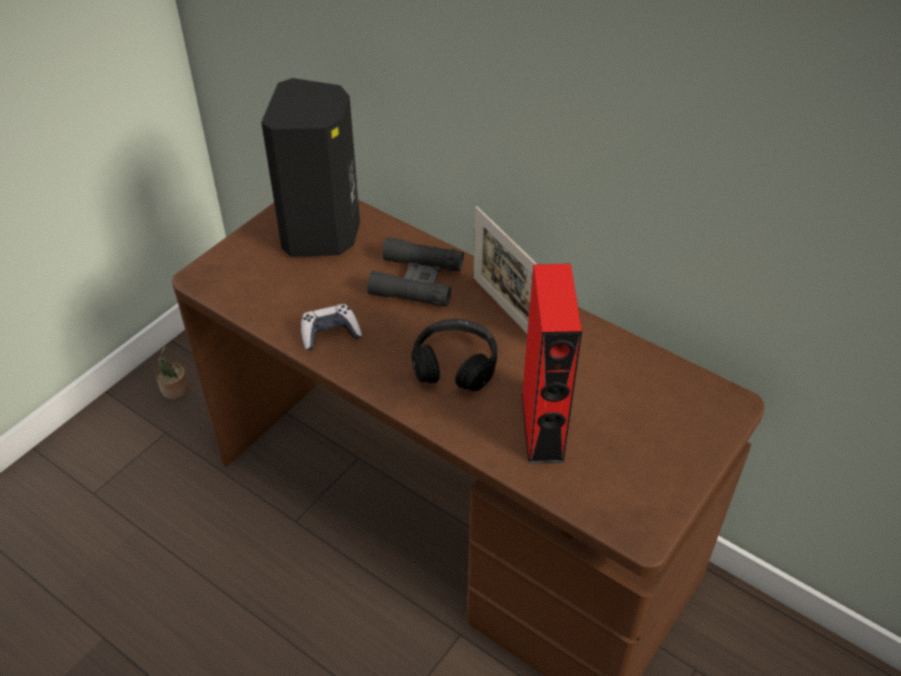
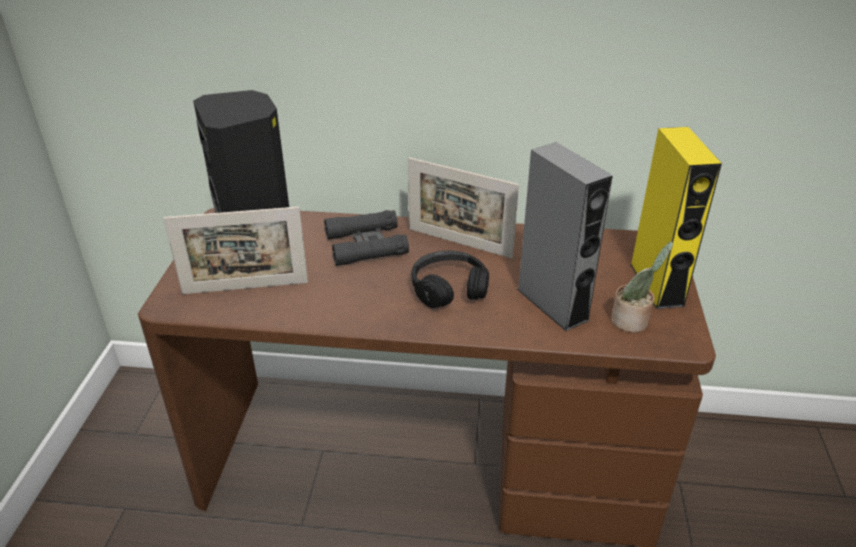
camera: 30 degrees left, 10 degrees down
potted plant [156,347,188,399] -> potted plant moved to [611,242,673,332]
game controller [301,304,362,350] -> none
red speaker [521,264,582,464] -> grey speaker [517,142,613,331]
none -> picture frame [163,207,308,294]
none -> yellow speaker [630,127,722,309]

